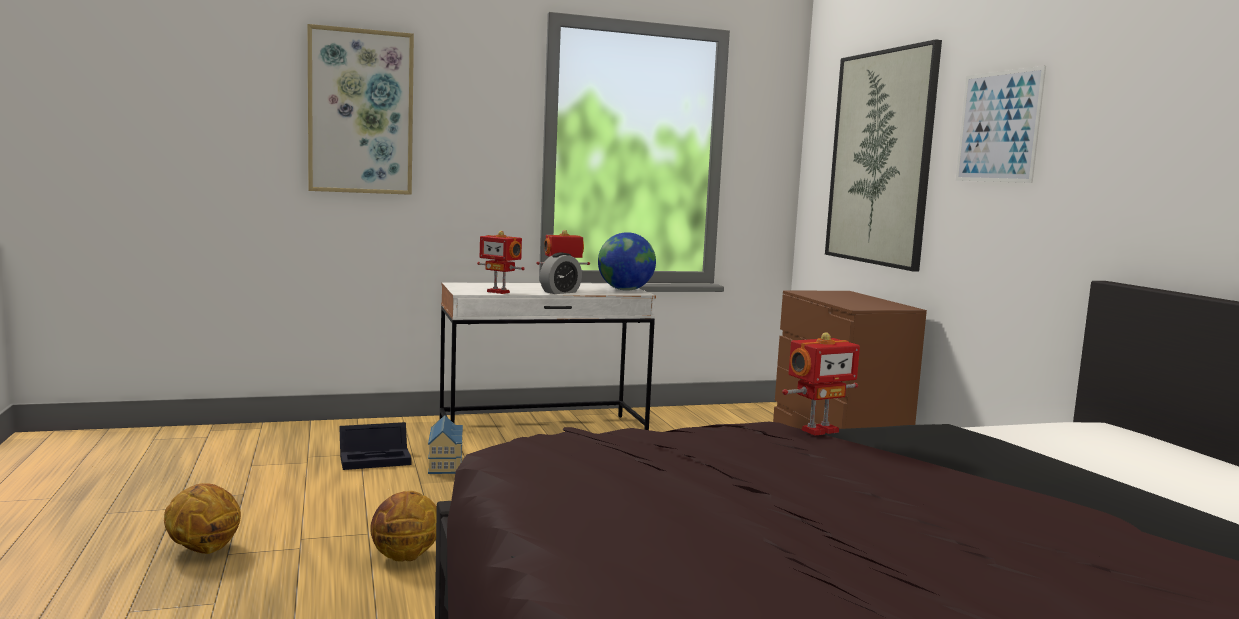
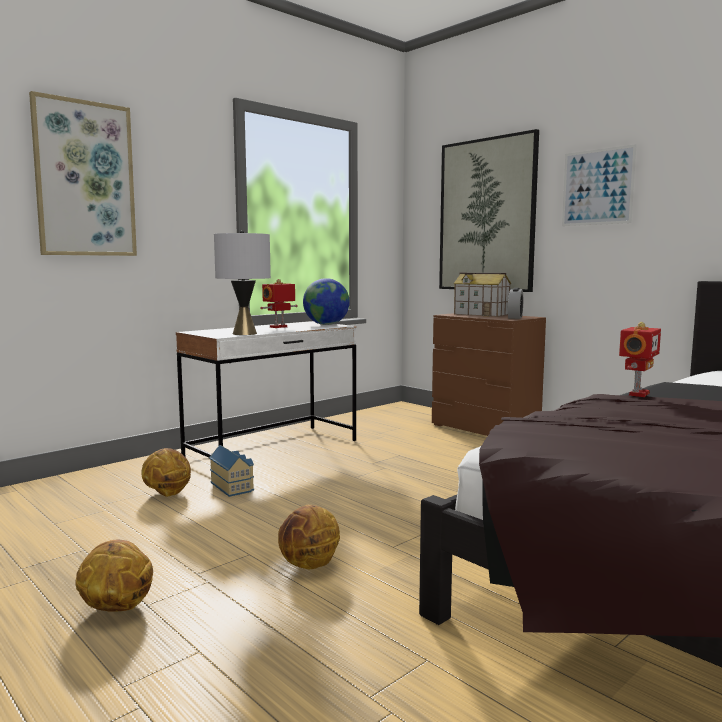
camera: 25 degrees left, 0 degrees up
black storage box [339,422,411,470] -> basketball [141,448,191,497]
toy robot [477,231,525,294] -> grey table lamp [214,231,271,335]
alarm clock [540,252,582,294] -> alarm clock moved to [508,288,523,319]
none -> toy house [453,272,511,317]

